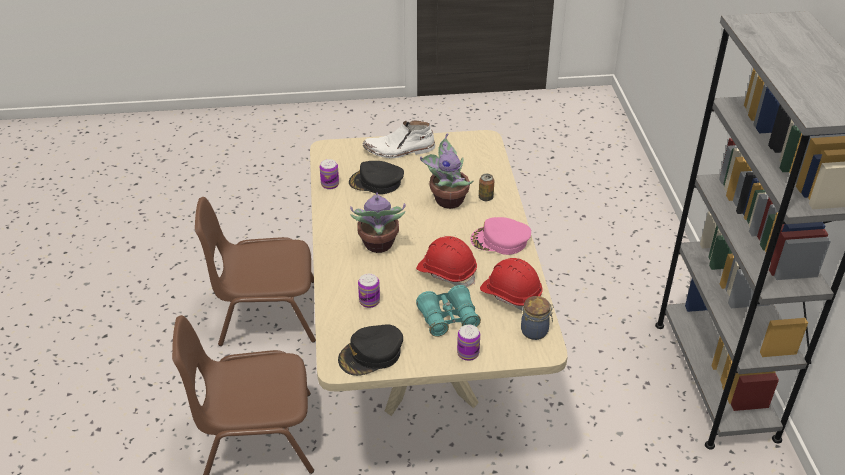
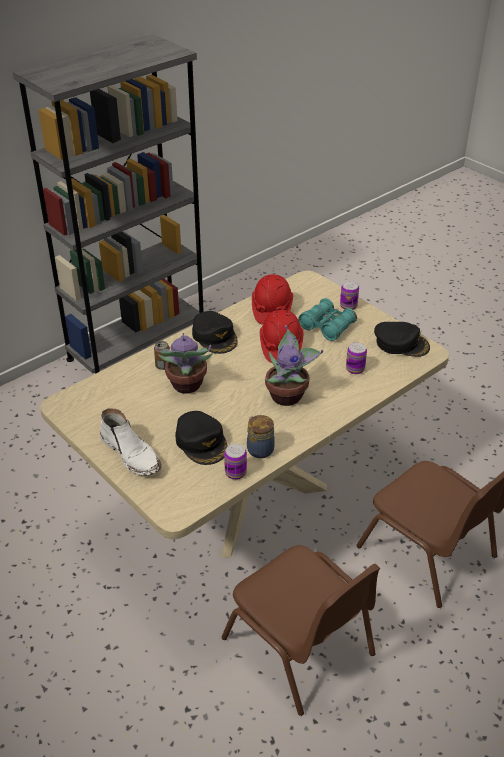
camera: 125 degrees left, 0 degrees up
pink cap [470,217,531,255] -> black cap [192,311,238,354]
jar [521,296,554,340] -> jar moved to [247,415,275,458]

